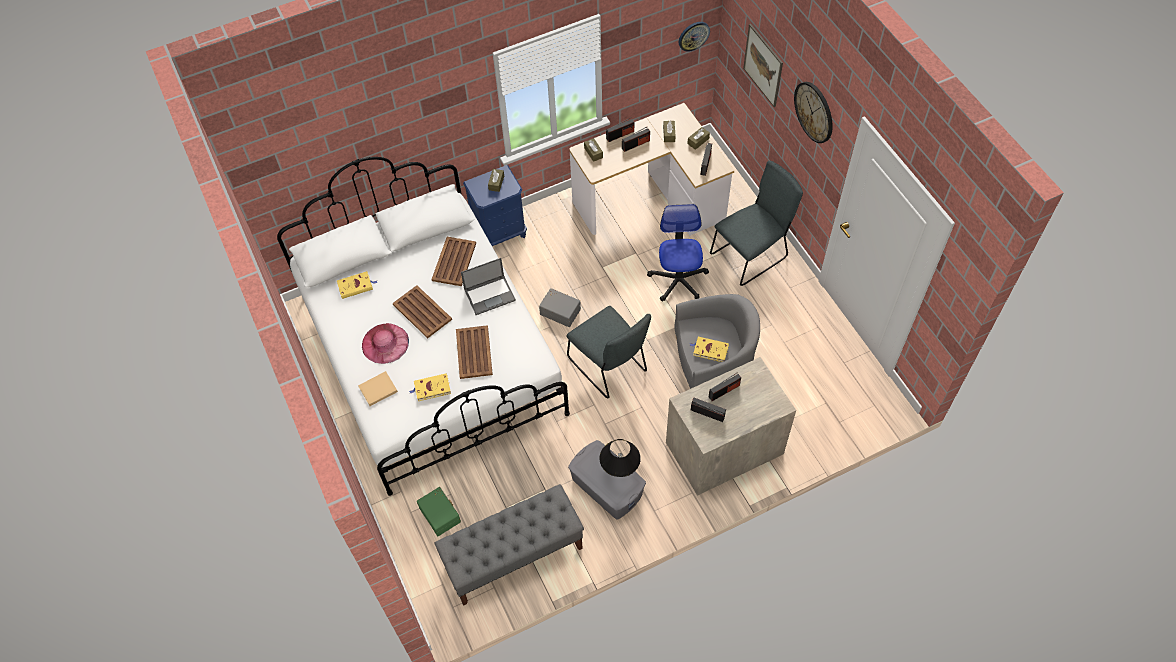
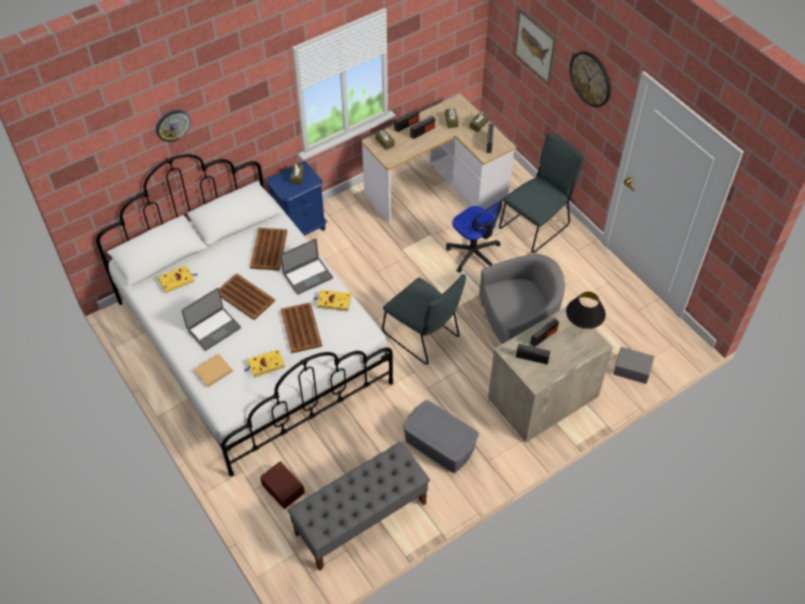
camera: 10 degrees left, 5 degrees down
pink hat [362,323,409,364] -> laptop [181,288,241,351]
green storage box [417,487,461,536] -> brown storage box [260,461,305,509]
grey storage box [539,288,581,327] -> grey storage box moved to [613,347,654,384]
black table lamp [600,439,641,477] -> black table lamp moved to [566,292,606,336]
office chair [647,204,709,302] -> office chair turned 150 degrees clockwise [446,199,503,273]
wall clock [679,22,710,52] -> wall clock moved to [156,110,191,142]
yellow book [689,337,729,362] -> yellow book moved to [313,290,351,312]

